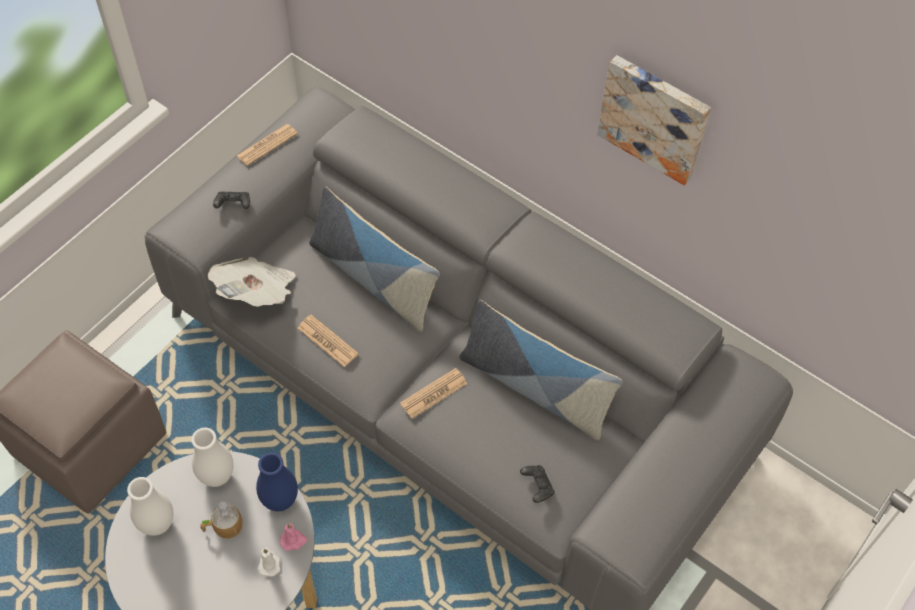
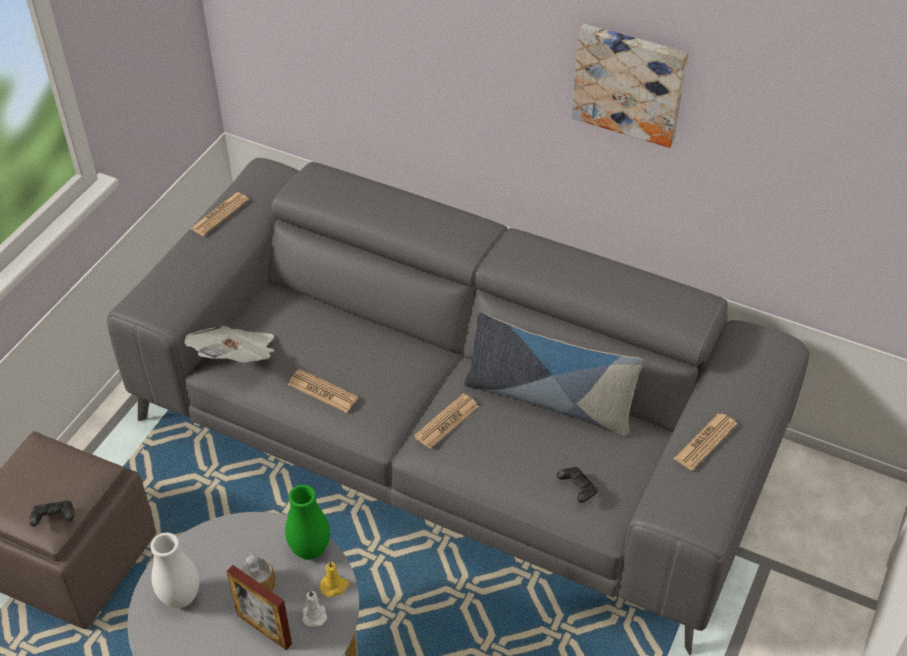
camera: 10 degrees left, 10 degrees down
white vase [191,428,234,487] -> none
black game controller [213,191,250,209] -> black game controller moved to [29,500,74,527]
blue vase [256,452,298,511] -> green vase [285,484,330,560]
pink candle [280,523,307,551] -> yellow candle [320,561,349,597]
pillow [309,186,440,332] -> none
none -> picture frame [226,565,292,650]
none -> newspaper [673,413,737,471]

